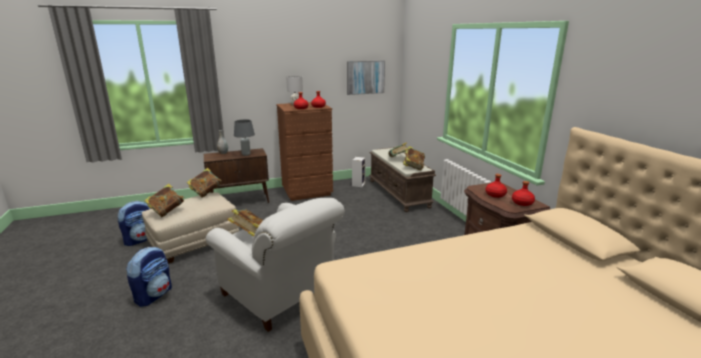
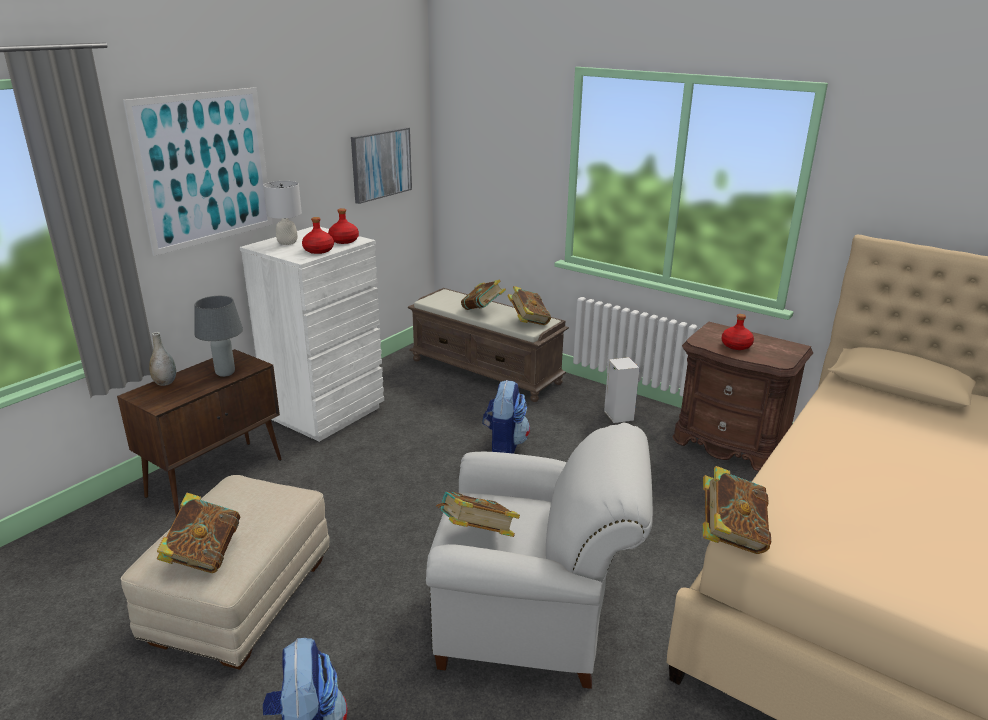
camera: 35 degrees left, 5 degrees up
backpack [118,201,151,246] -> backpack moved to [482,380,530,454]
book [187,168,222,198] -> book moved to [703,466,771,554]
brown dresser [277,102,333,201] -> white dresser [240,227,384,442]
speaker [352,157,366,187] -> speaker moved to [604,357,640,423]
red bottle [512,181,535,206] -> none
none -> picture [123,87,273,256]

